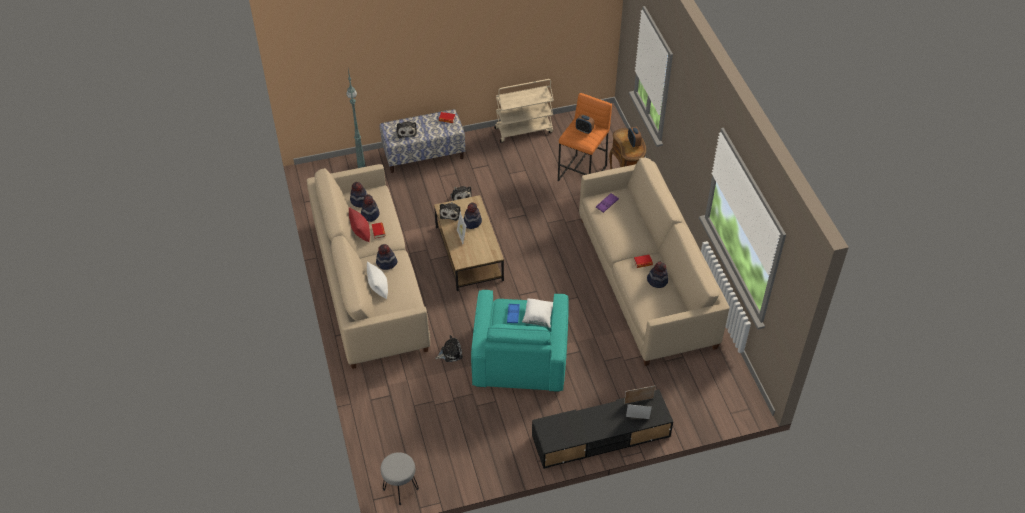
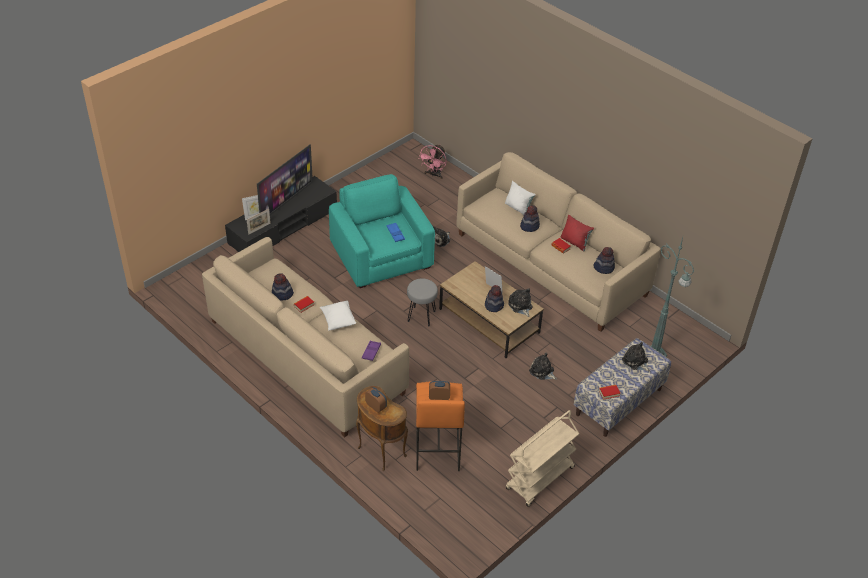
camera: 150 degrees right, 5 degrees down
hat [361,195,380,222] -> none
grey stool [381,452,419,505] -> grey stool moved to [407,278,438,327]
white pillow [522,299,553,328] -> white pillow moved to [320,301,356,331]
none -> television [257,144,313,215]
none -> pink fan [418,144,447,179]

